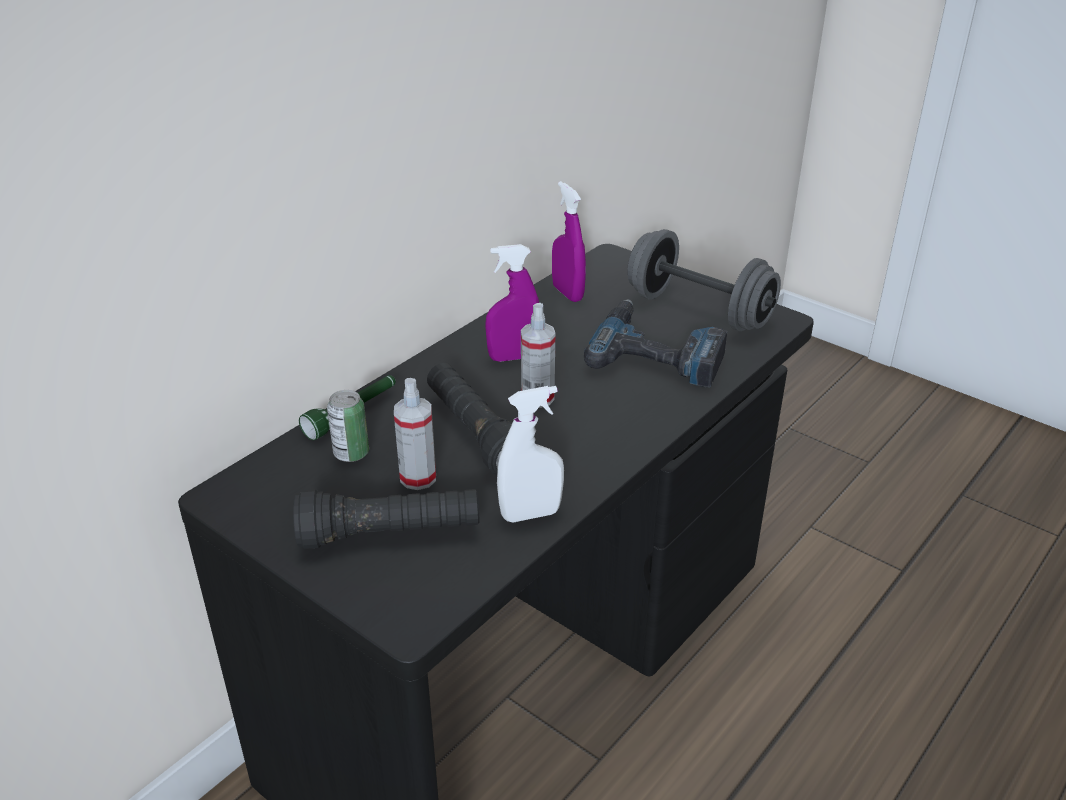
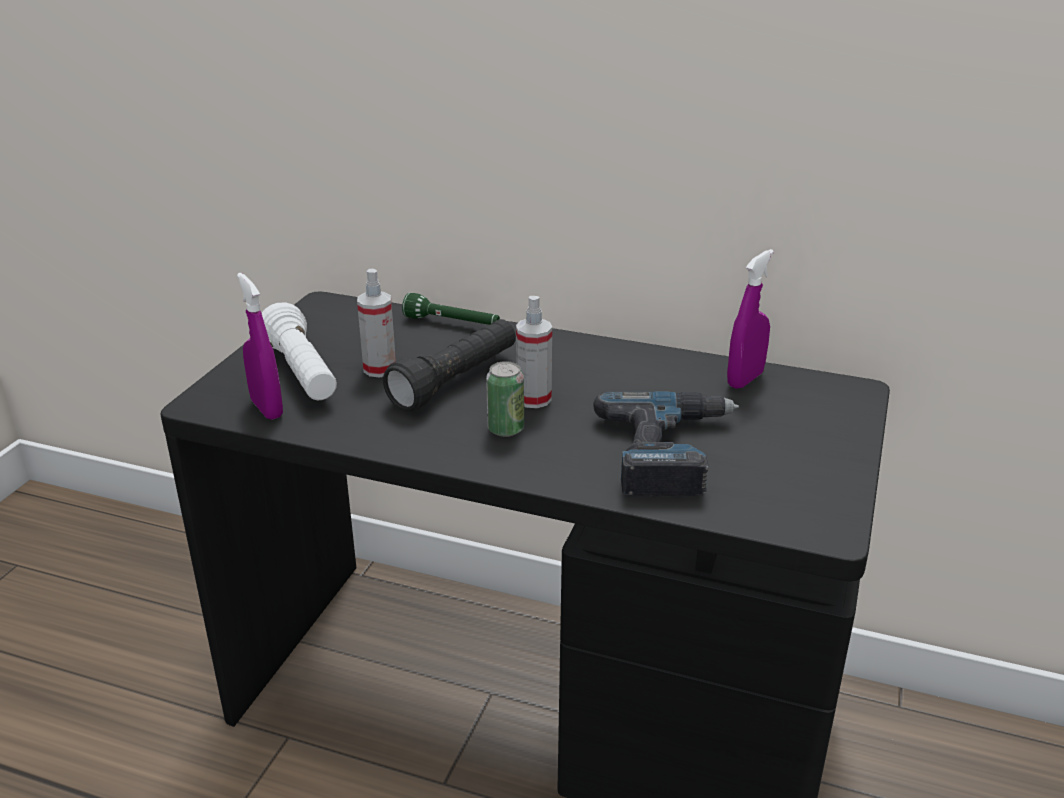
camera: 70 degrees right, 5 degrees down
black flashlight [293,489,479,549] -> white flashlight [262,302,337,400]
can [327,390,369,462] -> can moved to [486,361,524,437]
purple spray bottle [485,244,539,362] -> purple spray bottle moved to [237,273,283,420]
white spray bottle [497,386,564,523] -> none
grey dumbbell [627,229,781,331] -> none

